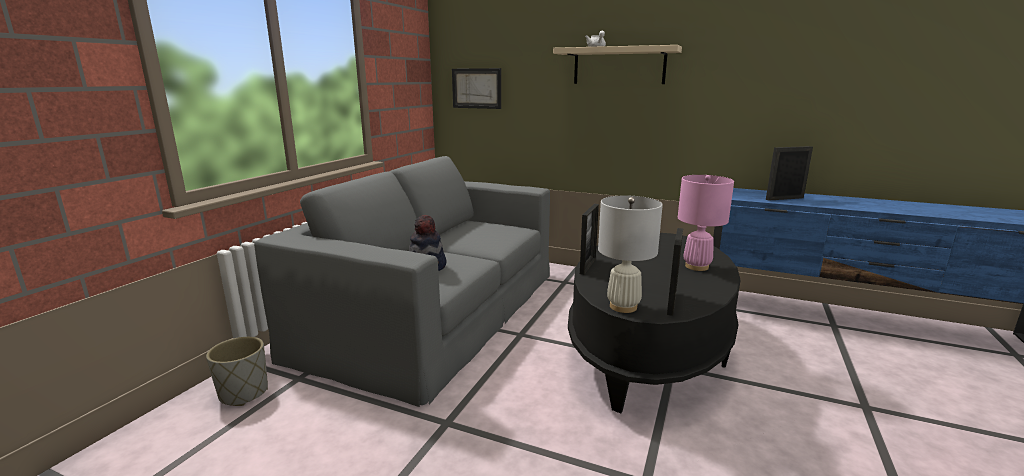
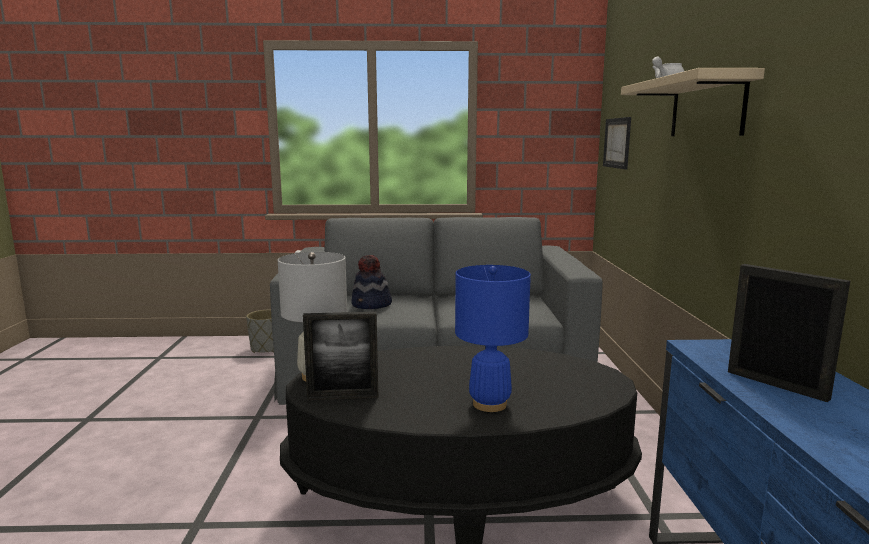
camera: 65 degrees right, 5 degrees down
picture frame [580,204,599,275] -> none
pink table lamp [678,175,734,271] -> blue table lamp [455,265,531,412]

